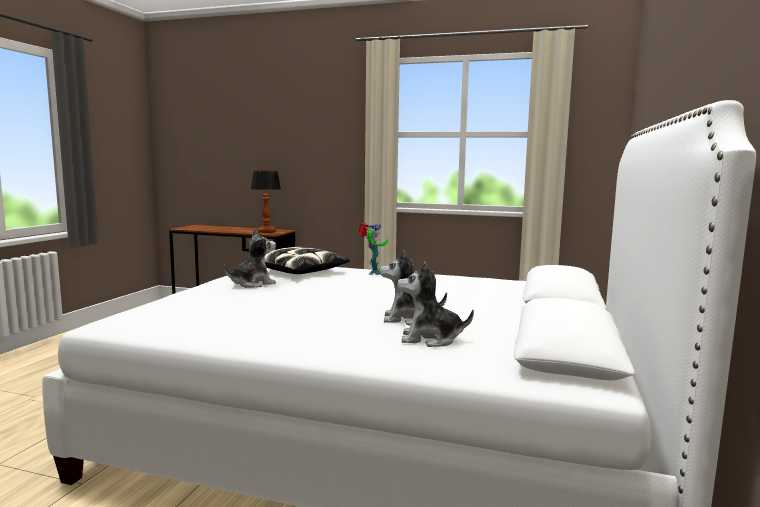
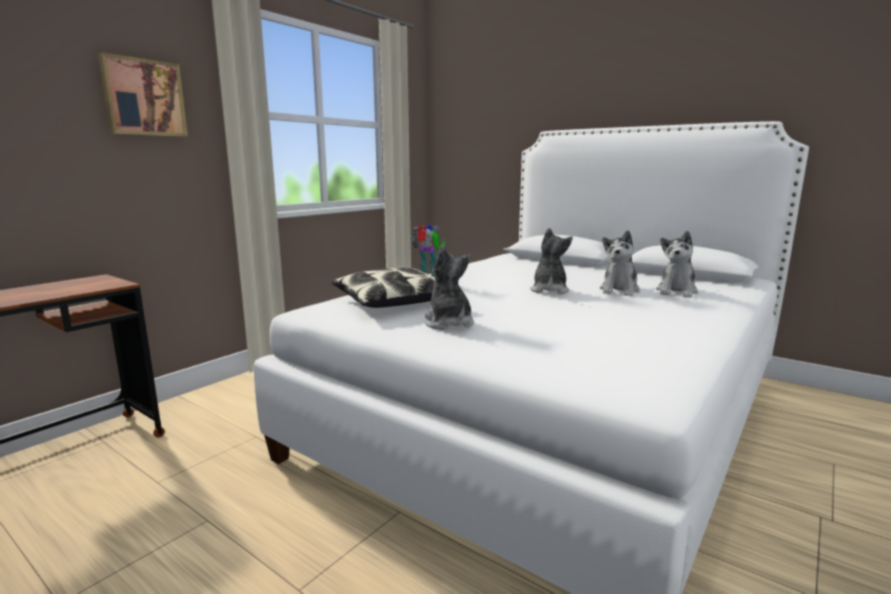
camera: 70 degrees left, 5 degrees up
table lamp [251,171,281,233] -> none
none -> picture [98,52,188,137]
none -> plush toy [530,228,573,294]

